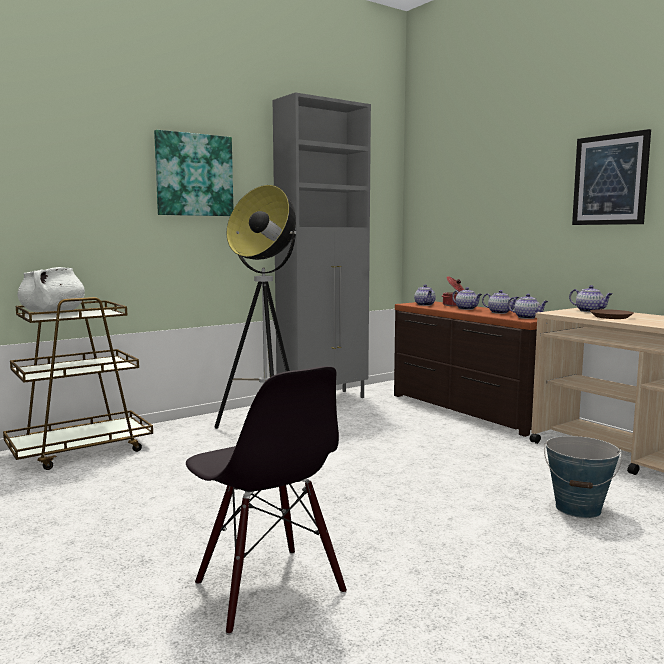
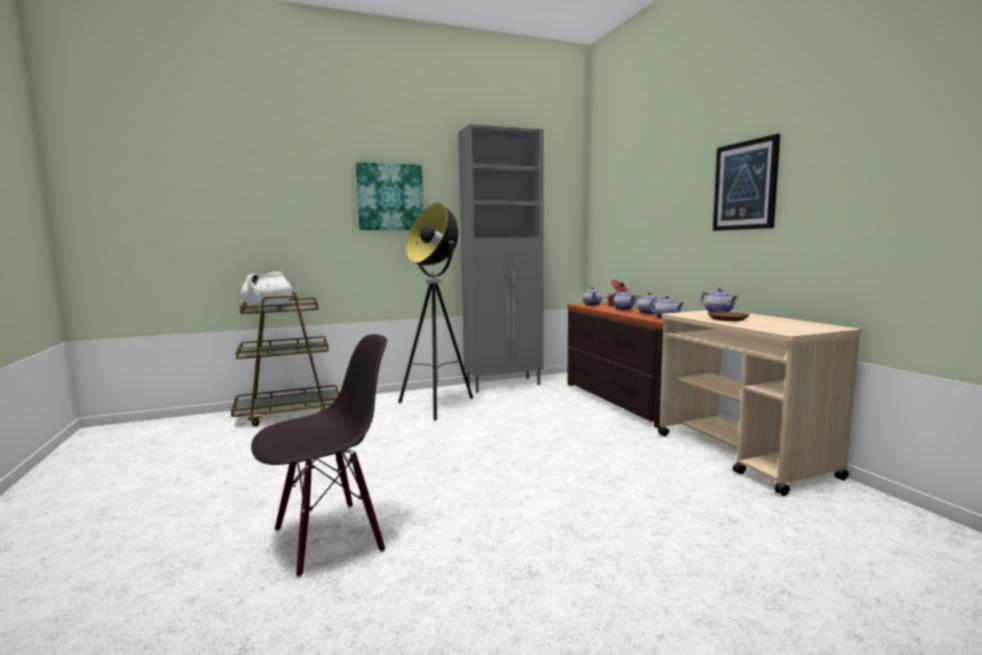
camera: 15 degrees right, 0 degrees up
black chair [186,366,347,635] -> black chair turned 105 degrees counterclockwise [251,334,387,578]
bucket [544,436,622,518] -> none

